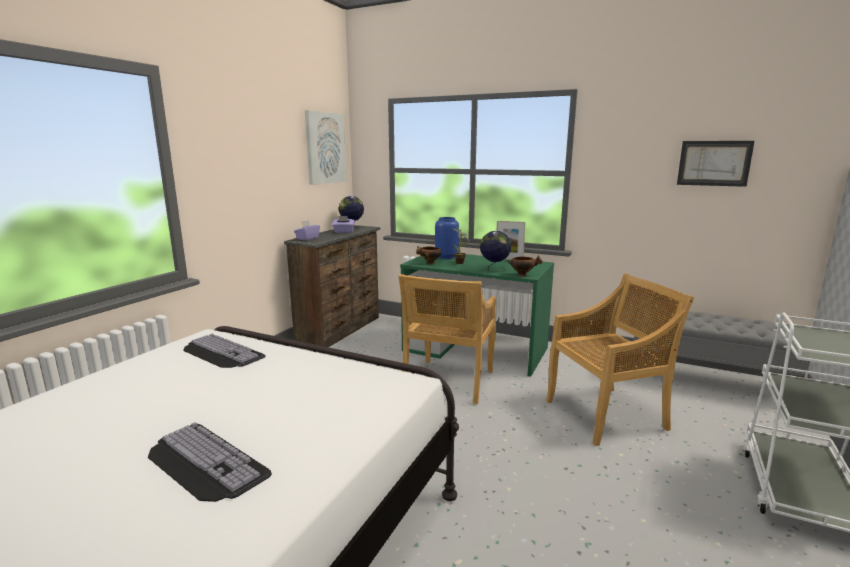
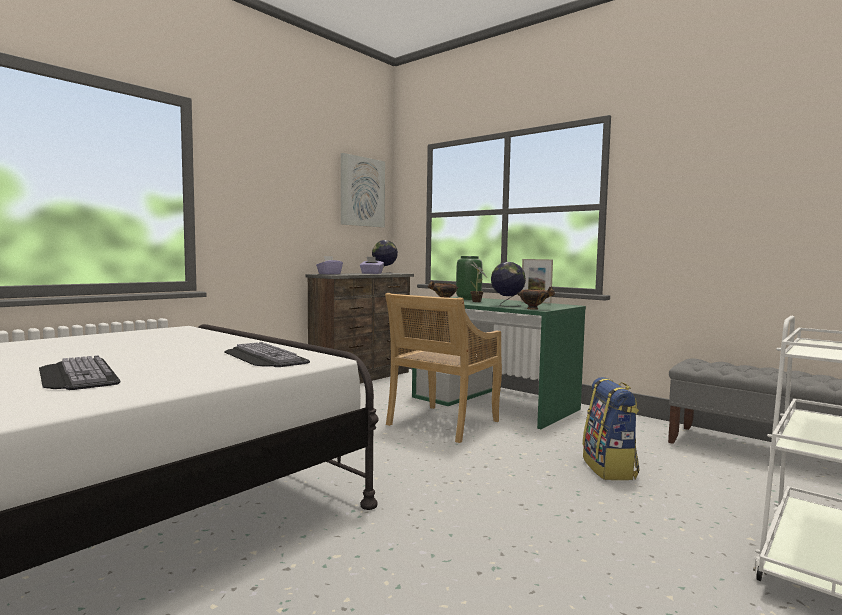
camera: 15 degrees right, 10 degrees down
keyboard [184,334,266,368] -> keyboard moved to [224,342,310,367]
blue vase [435,217,459,259] -> green vase [456,256,482,300]
beige chair [546,273,694,446] -> backpack [583,377,639,480]
picture [677,141,754,187] -> none

